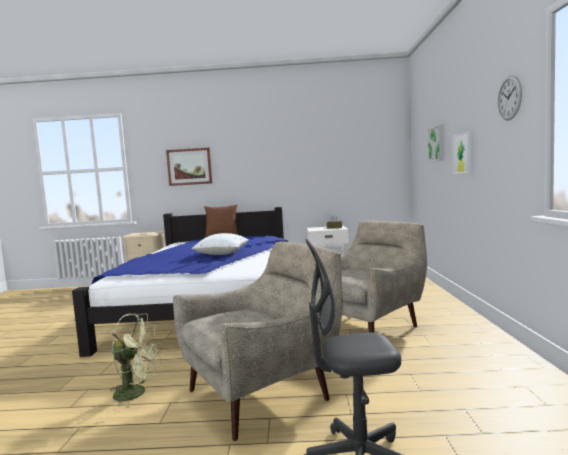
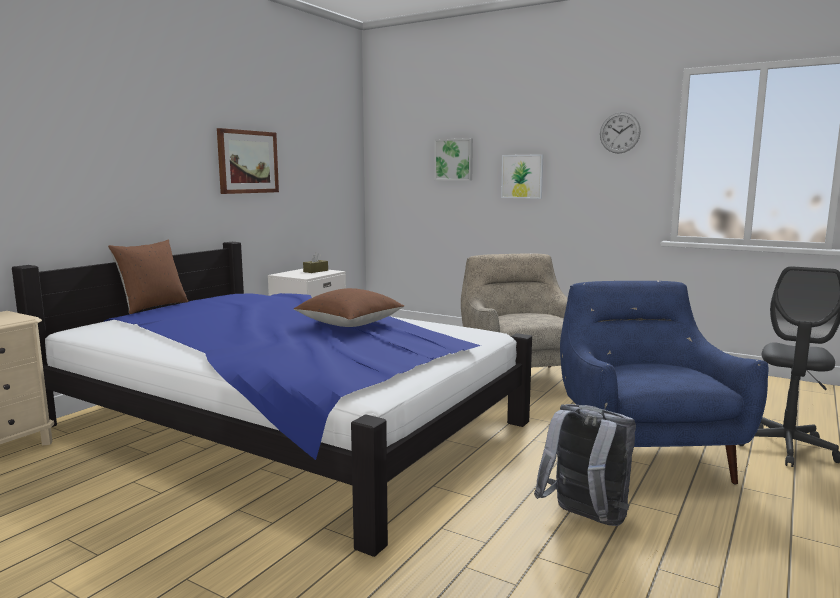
camera: 60 degrees left, 5 degrees up
green fan [110,313,161,408] -> grey backpack [534,404,636,526]
picture [166,148,212,186] -> picture moved to [217,128,279,194]
beige armchair [173,241,343,441] -> blue armchair [560,281,769,485]
white pillow [192,233,249,255] -> brown pillow [294,288,404,327]

